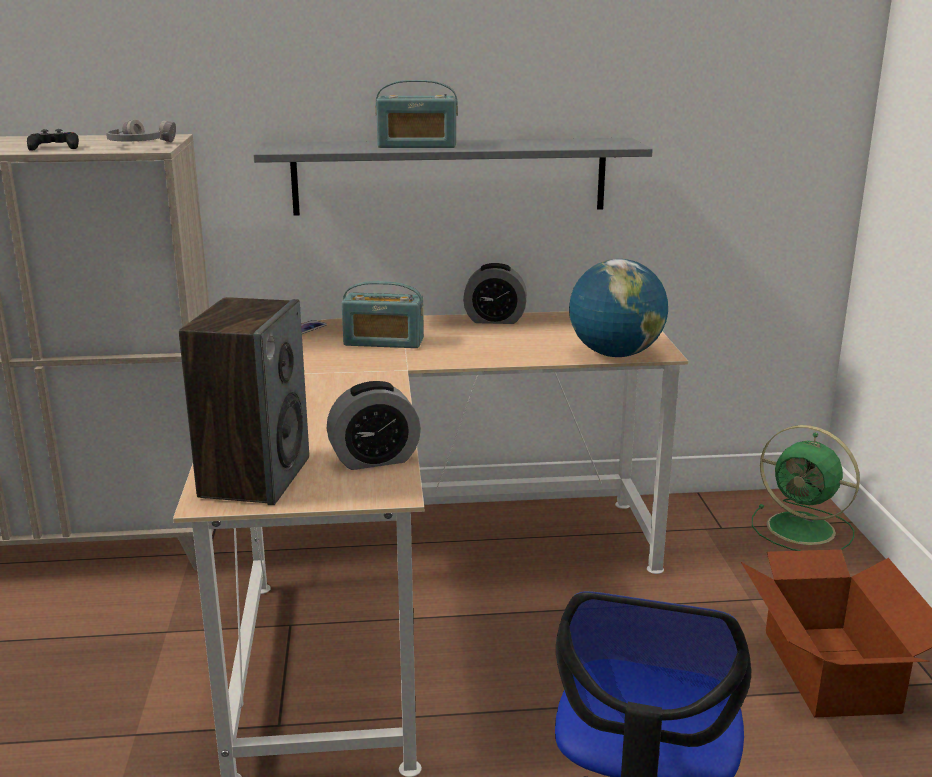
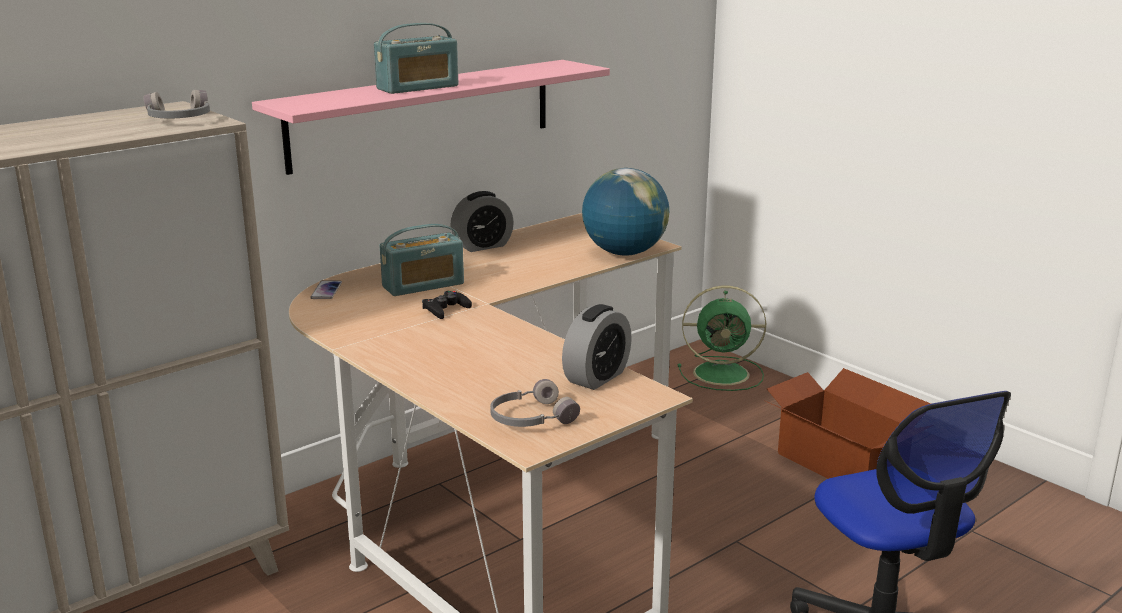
camera: 35 degrees left, 0 degrees up
black game controller [27,129,79,151] -> black game controller moved to [422,291,472,319]
speaker [179,297,309,505] -> grey headphones [490,379,580,427]
grey shelf [253,138,653,216] -> pink shelf [252,60,610,175]

